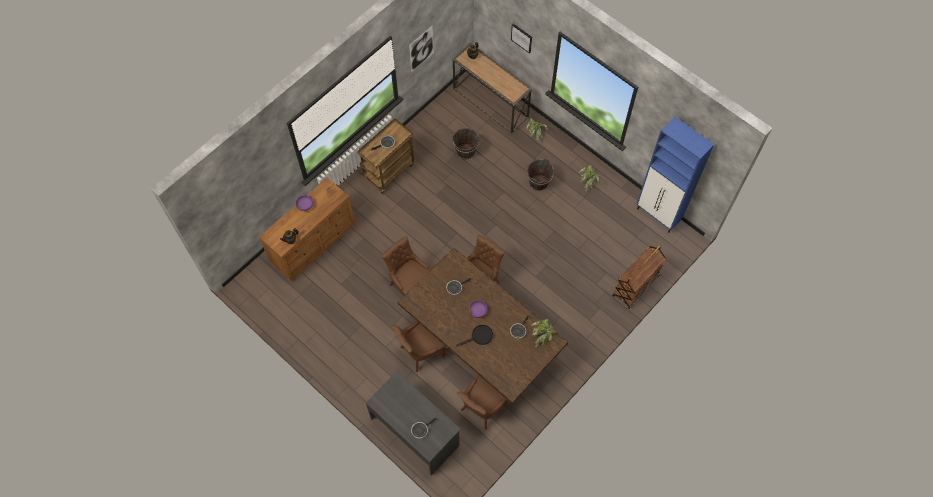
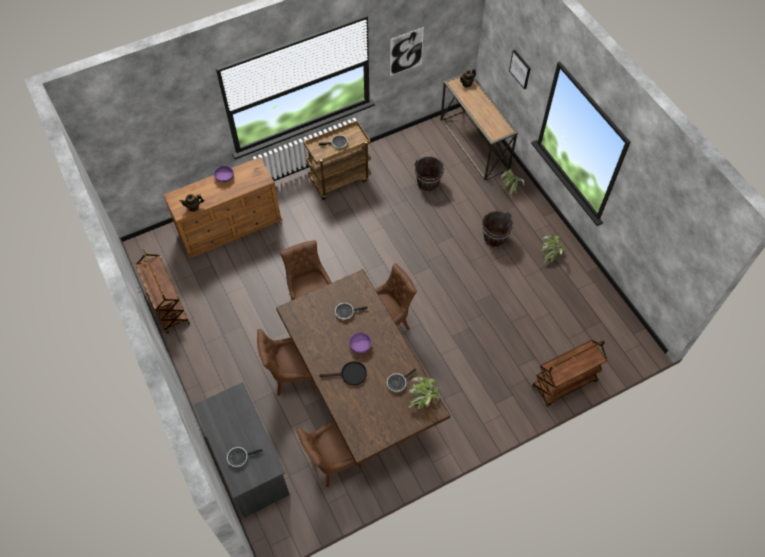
camera: 20 degrees right, 5 degrees down
blue cabinet [636,116,714,233] -> none
none -> brown cart [136,249,190,334]

